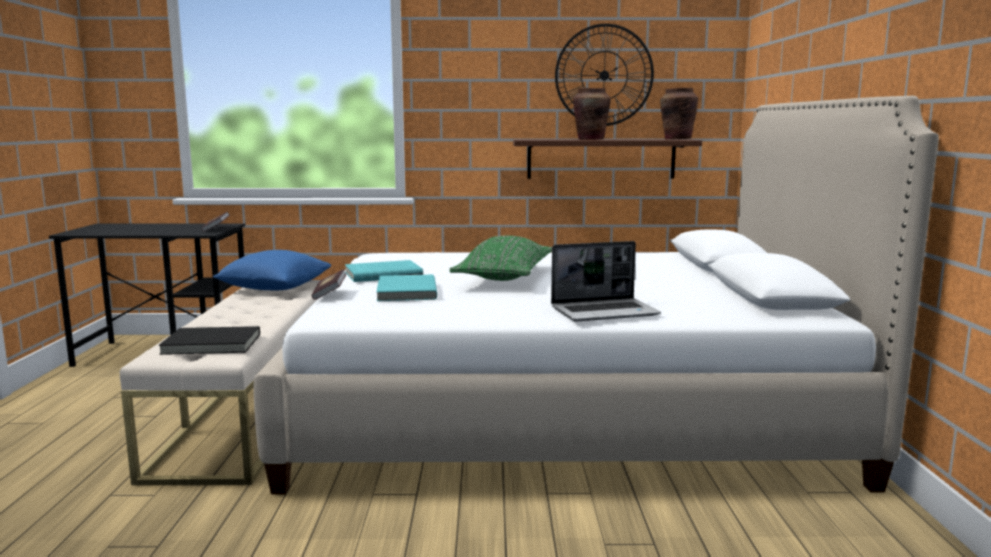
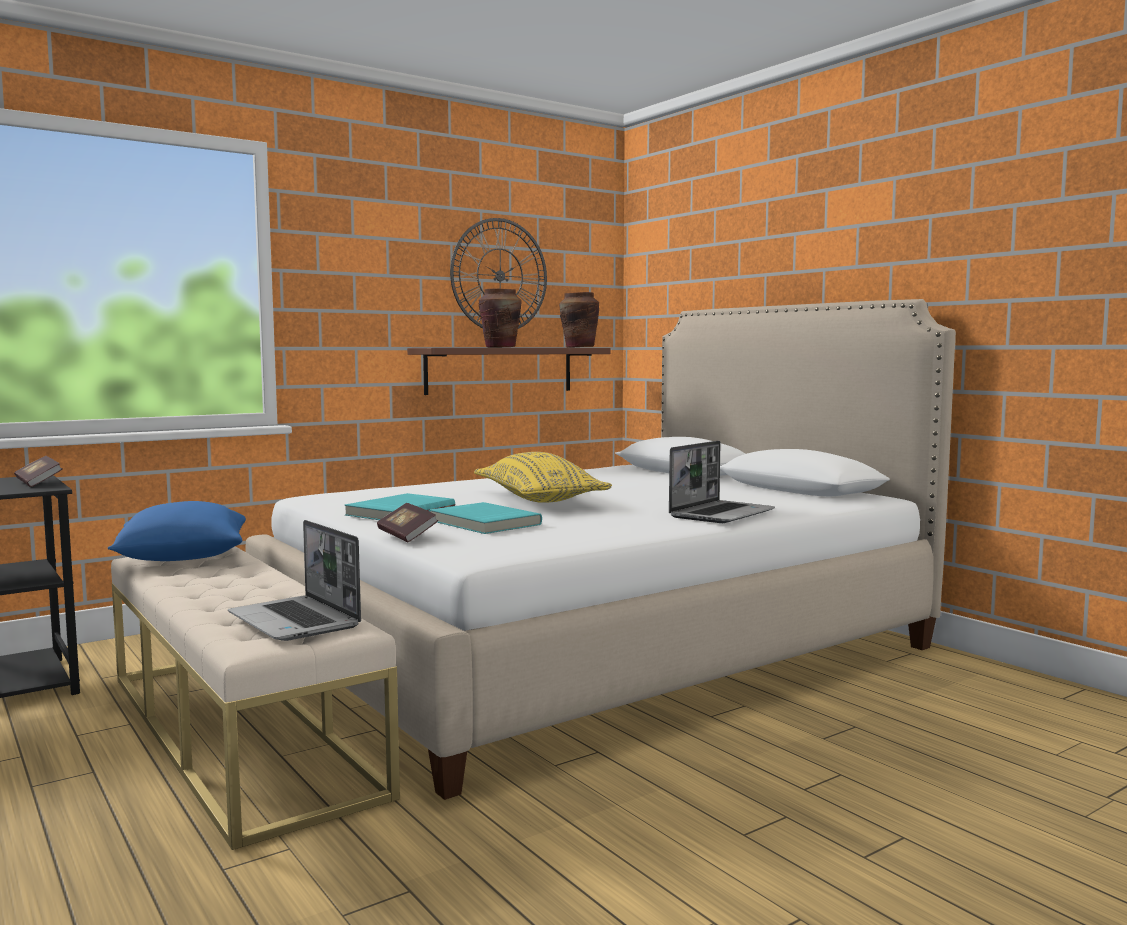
camera: 35 degrees left, 5 degrees down
black book [159,326,260,355] -> laptop [228,520,361,641]
green pillow [450,236,552,281] -> yellow pillow [474,452,612,503]

